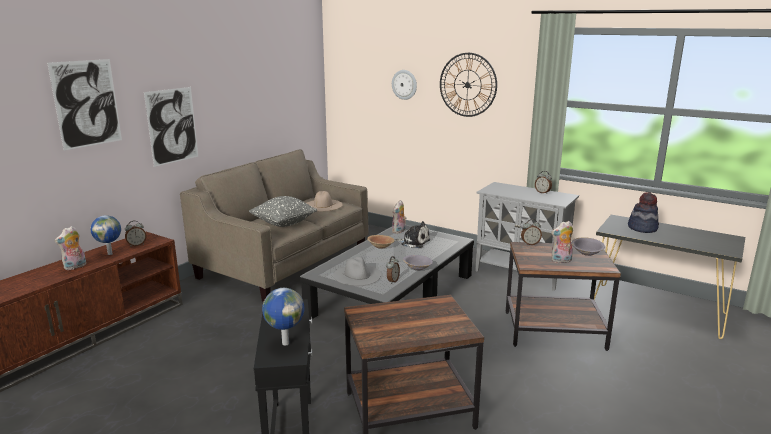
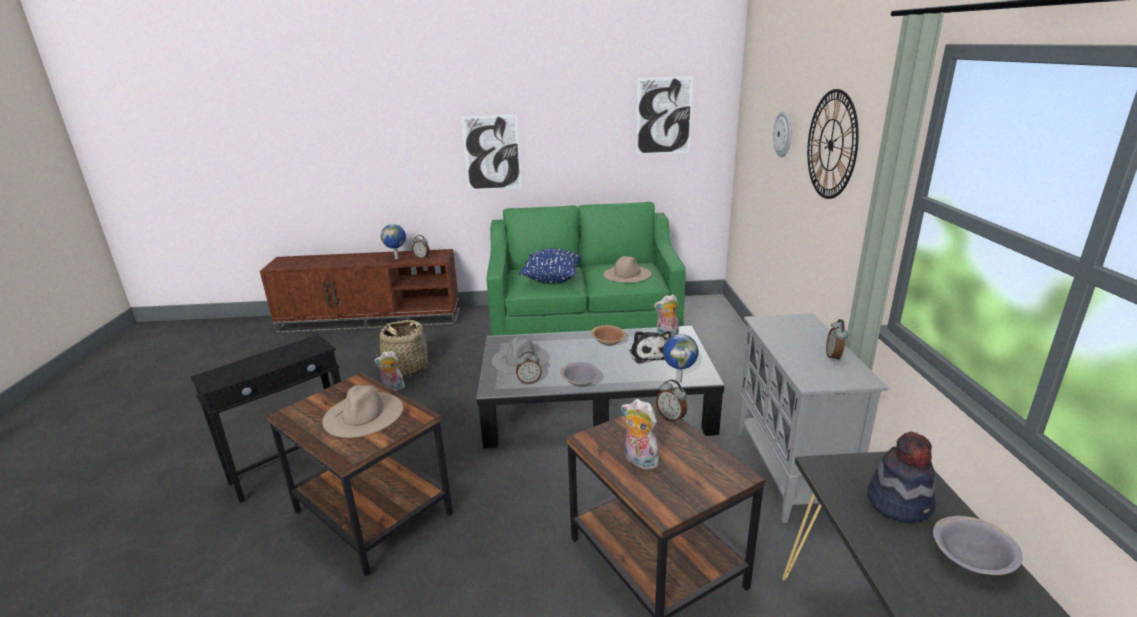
camera: 55 degrees right, 5 degrees up
picture [47,59,122,151] -> picture moved to [636,76,693,155]
plush toy [55,226,86,270] -> plush toy moved to [374,351,406,391]
beige sofa [180,149,369,302] -> green sofa [486,202,686,336]
grey pillow [249,196,317,227] -> blue pillow [519,248,582,283]
globe [262,288,305,345] -> globe moved to [663,334,699,383]
grey bowl [571,237,605,256] -> grey bowl moved to [933,516,1023,575]
none -> beige hat [323,385,403,438]
none -> basket [375,320,431,377]

